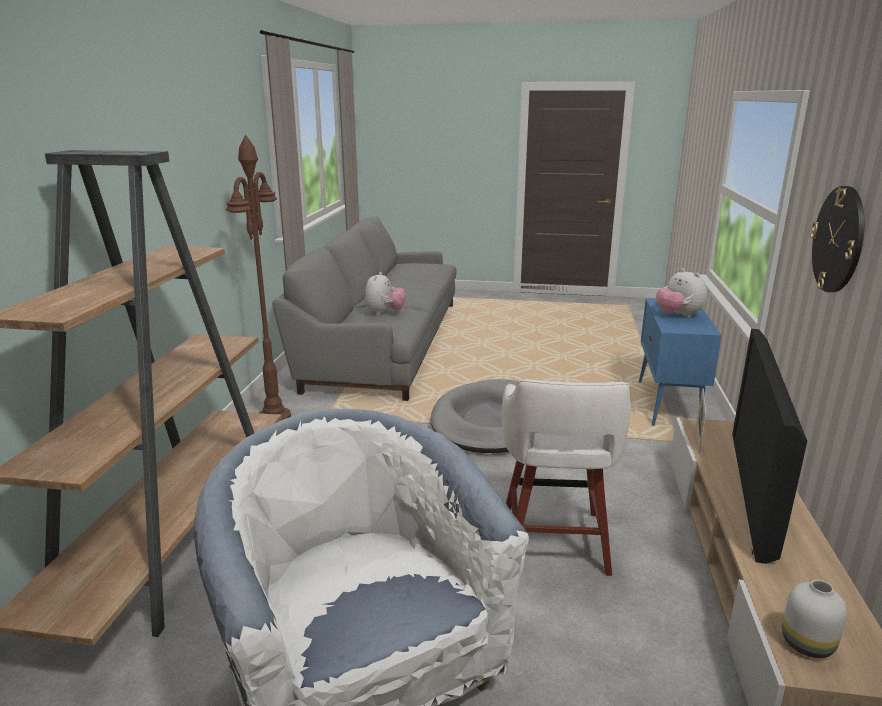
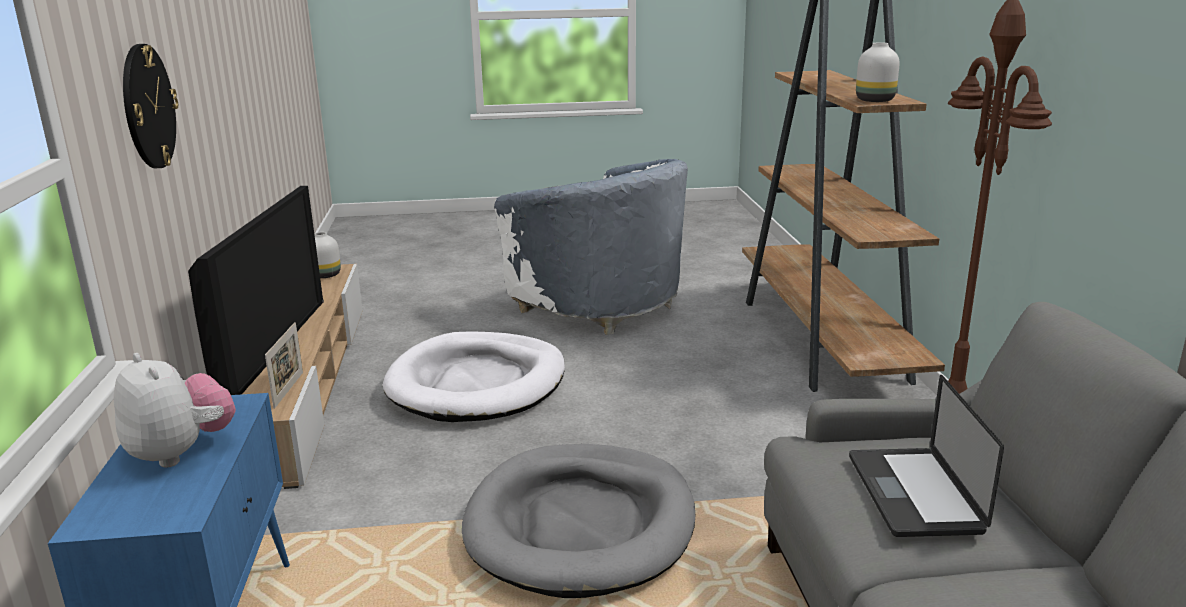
camera: 165 degrees right, 0 degrees up
plush toy [365,272,406,315] -> laptop [849,375,1004,537]
white stool [502,379,631,576] -> white dog bed [383,331,565,422]
none -> white vase [856,42,900,102]

